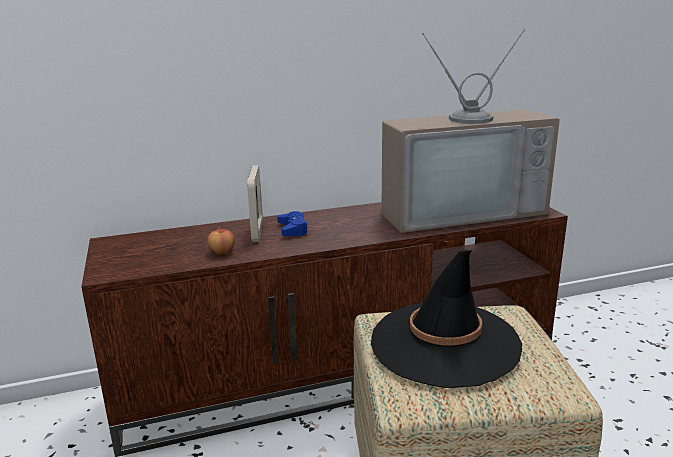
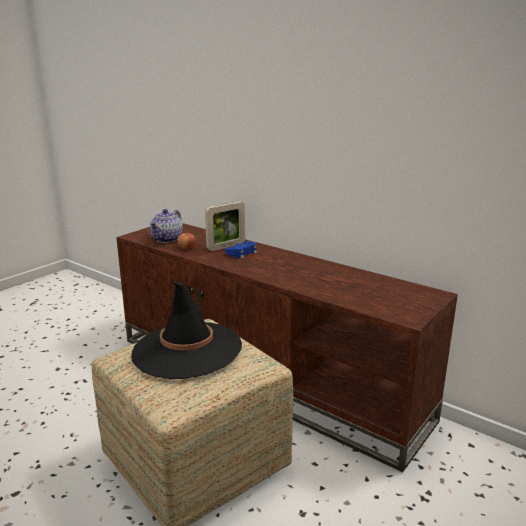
camera: 55 degrees right, 0 degrees up
television [381,29,560,233] -> none
none -> teapot [149,209,183,243]

